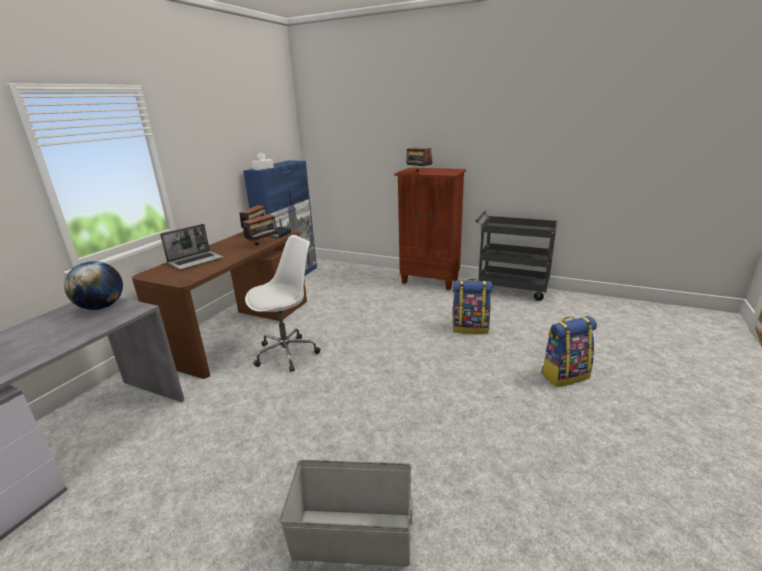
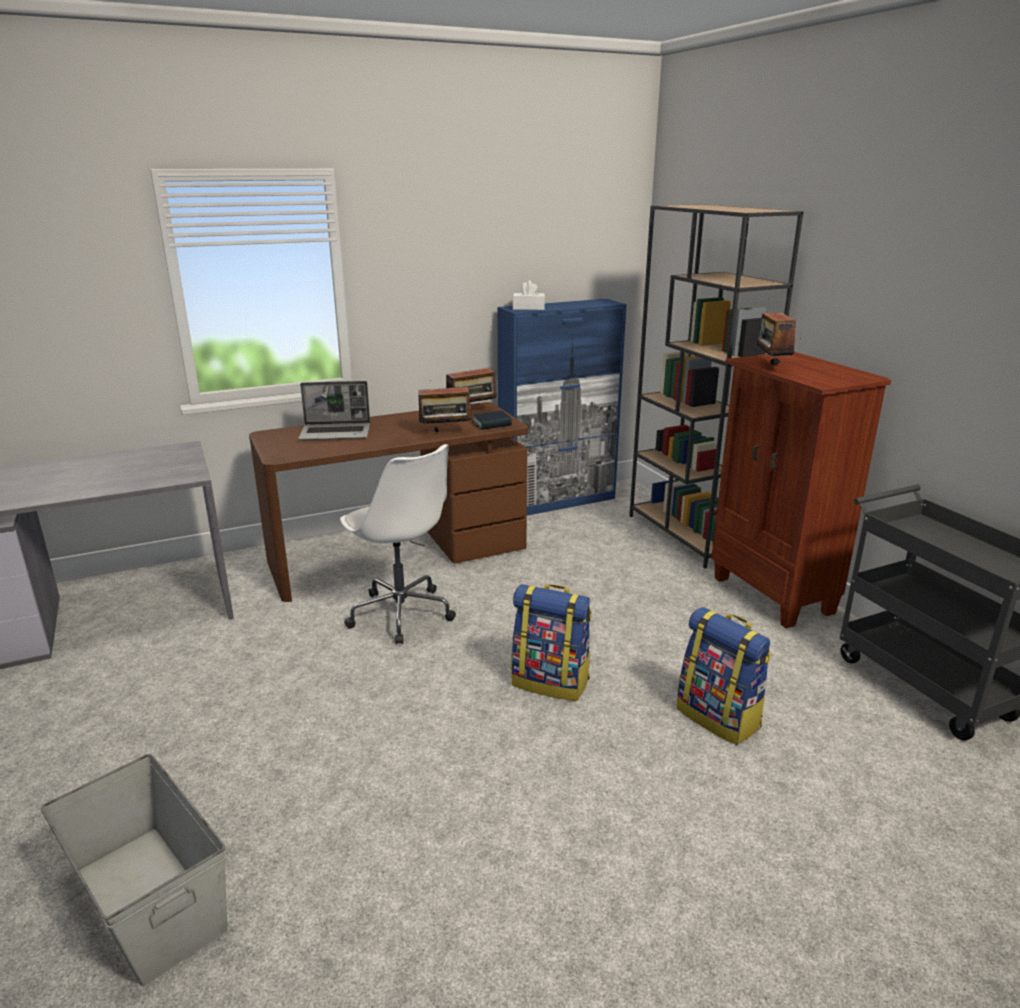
camera: 40 degrees right, 0 degrees up
globe [64,261,123,310] -> none
white office chair [245,235,320,372] -> white office chair turned 45 degrees clockwise [340,444,456,644]
backpack [541,316,597,387] -> backpack moved to [511,584,591,701]
none -> bookcase [629,204,803,568]

